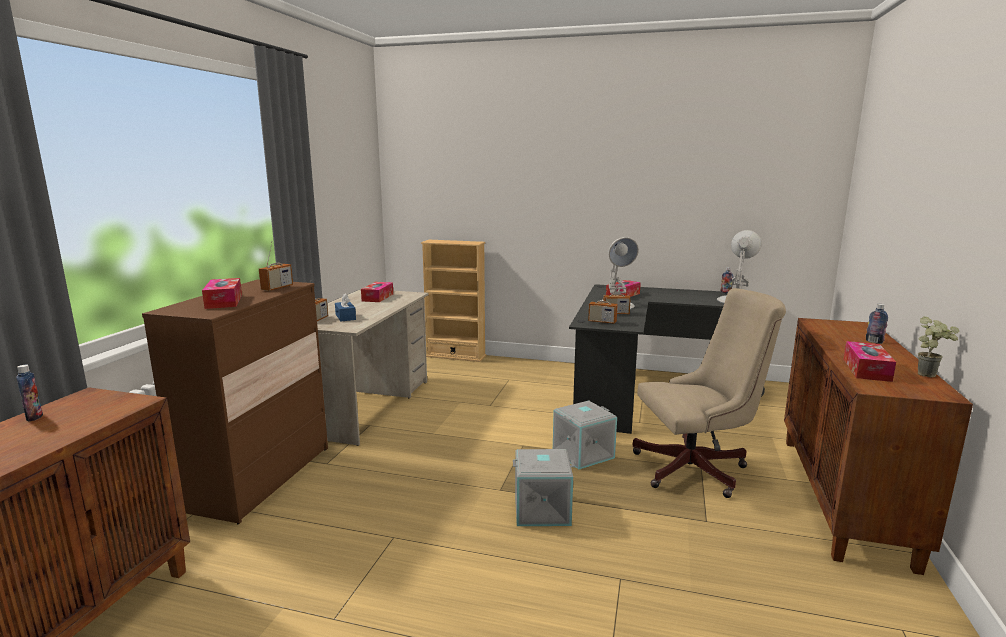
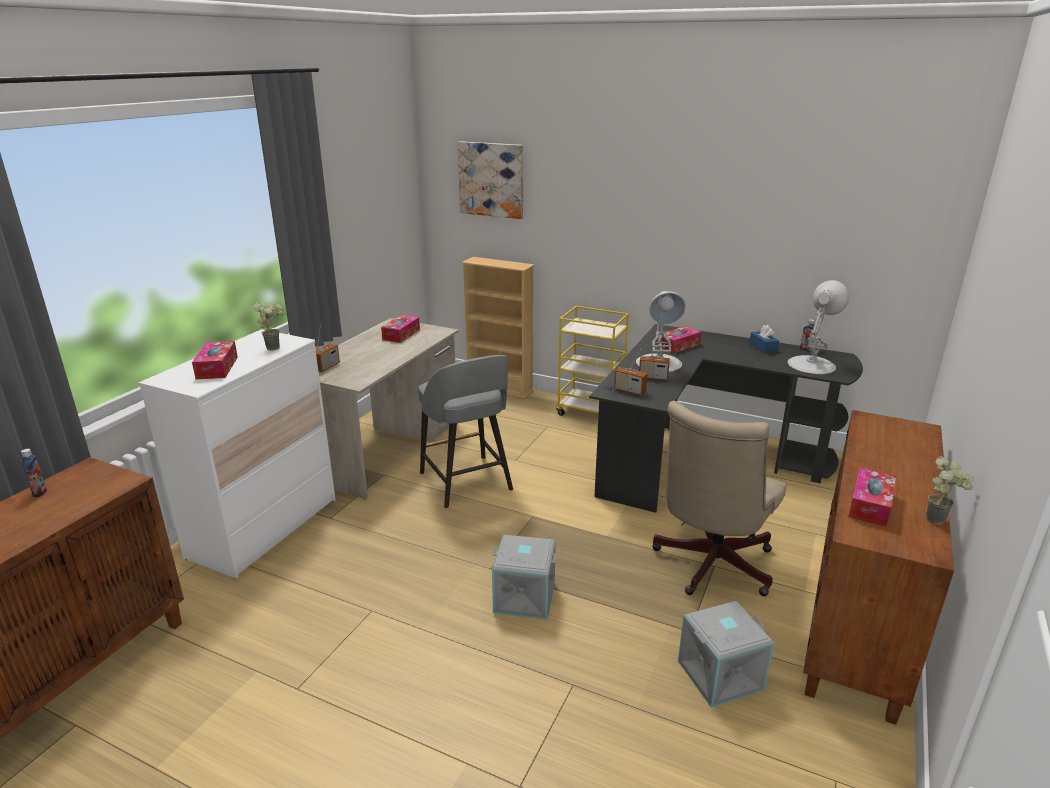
camera: 10 degrees right, 10 degrees up
brown dresser [142,280,328,524] -> white dresser [138,329,336,579]
radio [259,243,293,291] -> potted plant [253,302,284,351]
blue tissue box [335,293,356,321] -> blue tissue box moved to [749,325,779,354]
grey storage box [553,401,617,469] -> grey storage box moved to [678,601,774,707]
beige office chair [632,288,786,498] -> beige office chair turned 120 degrees clockwise [652,401,786,596]
bottle [866,304,888,344] -> none
none -> grey stool [418,355,513,508]
none -> picture [457,141,523,219]
none -> yellow cart [556,306,629,416]

